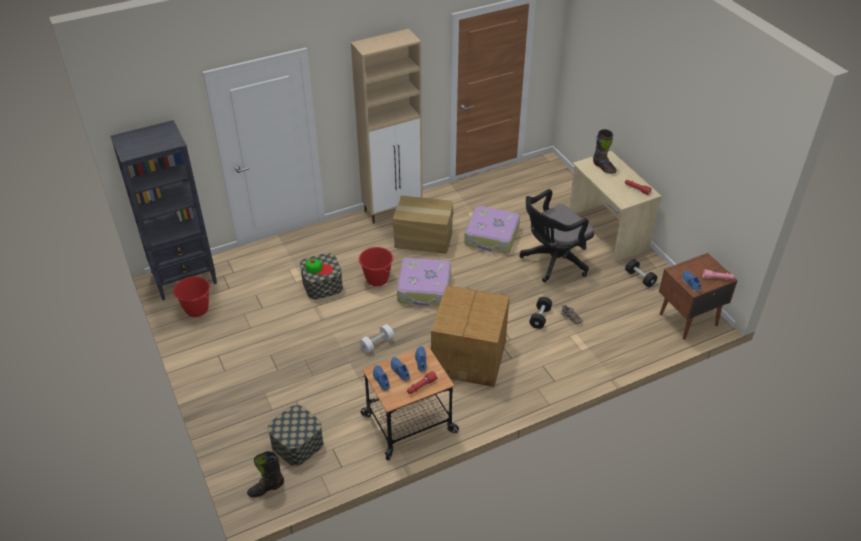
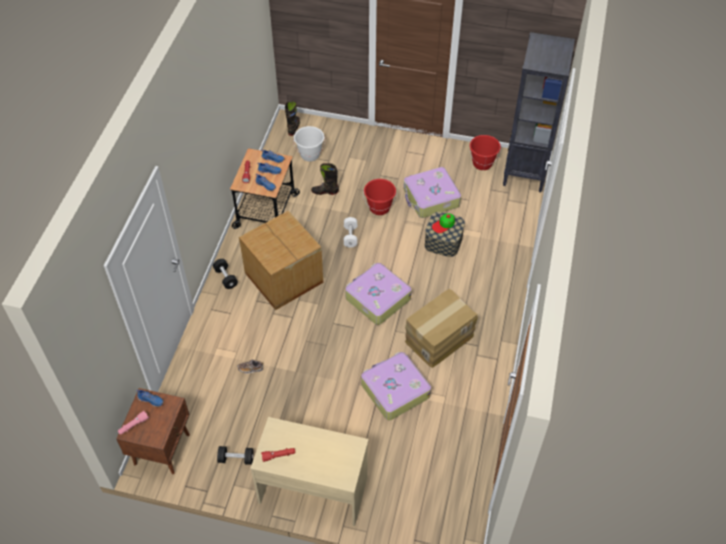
camera: 130 degrees right, 10 degrees up
storage box [267,405,323,466] -> white bucket [293,126,325,161]
beige cabinet [351,29,423,224] -> none
red bucket [359,247,393,286] -> red bucket moved to [363,179,396,215]
black office chair [519,189,594,282] -> none
black dumbbell [529,297,552,329] -> black dumbbell moved to [213,259,238,289]
black boot [593,129,617,174] -> black boot moved to [311,163,339,195]
none -> suitcase [404,167,461,218]

